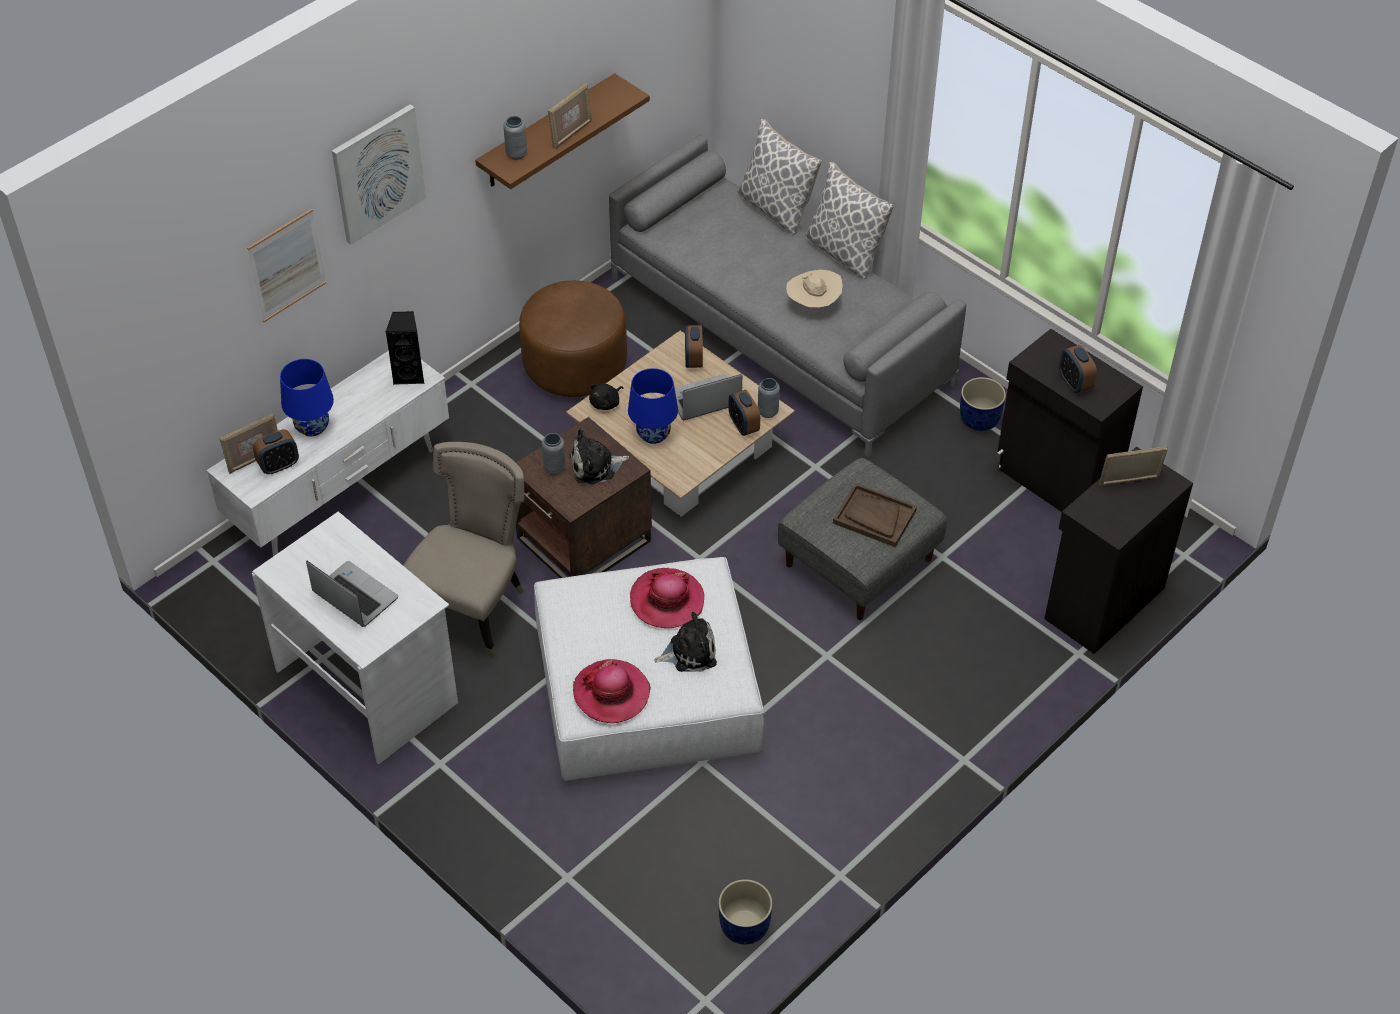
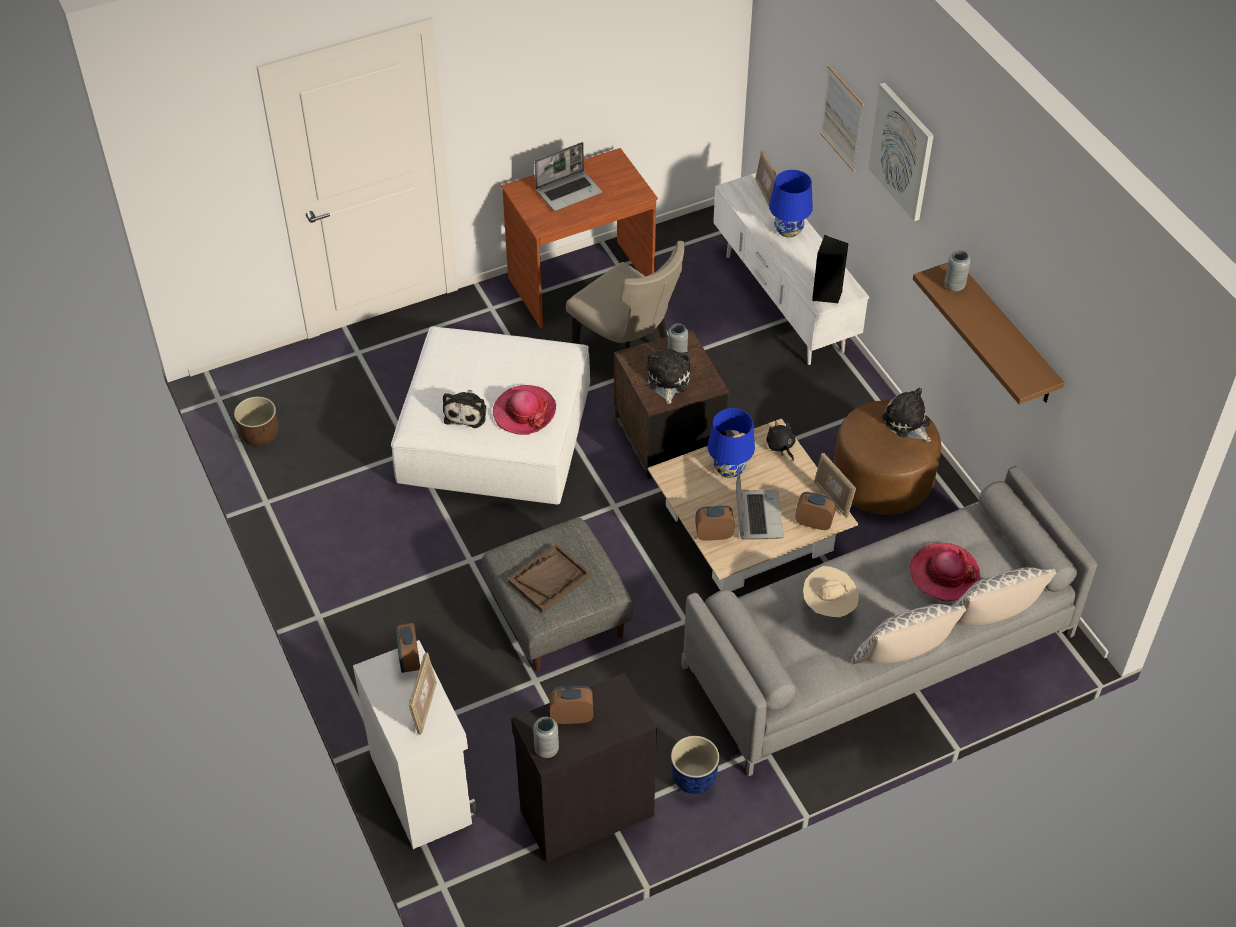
camera: 110 degrees right, 0 degrees up
white desk [252,512,458,764] -> brown desk [501,148,658,328]
alarm clock [253,429,299,474] -> alarm clock moved to [395,622,420,673]
picture frame [548,83,592,149] -> picture frame moved to [814,453,856,518]
hat [573,659,651,723] -> hat moved to [910,543,980,602]
blue planter [718,879,773,945] -> brown planter [234,397,278,447]
grey vase [758,378,780,418] -> grey vase moved to [533,717,559,758]
black cabinet [1044,446,1193,654] -> white cabinet [353,640,477,849]
none -> plush toy [882,388,931,442]

